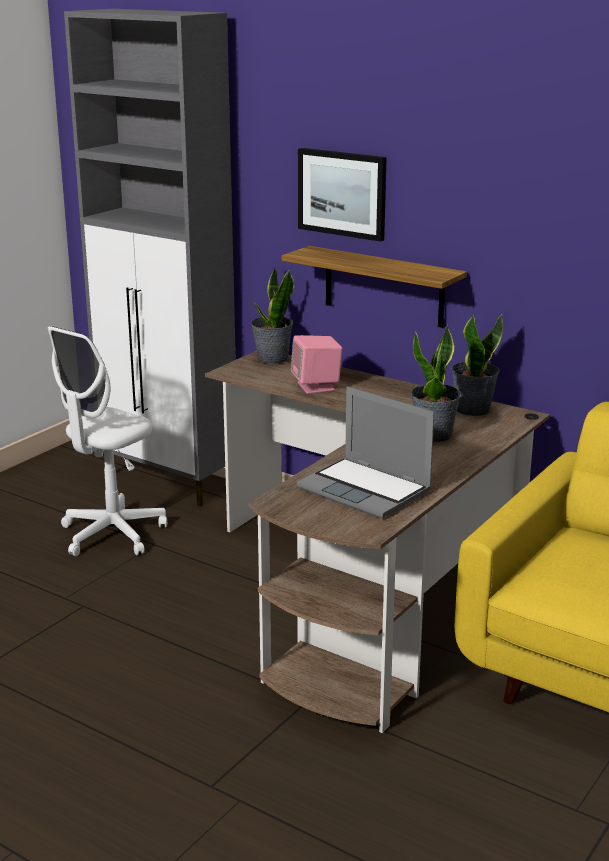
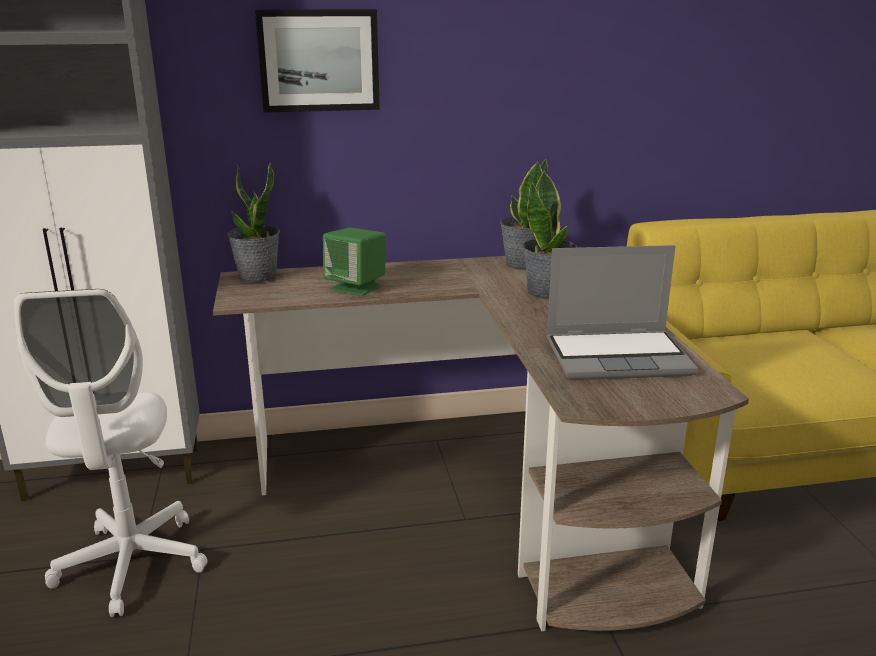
camera: 45 degrees left, 0 degrees up
shelf [282,246,467,328] -> none
pink speaker [291,335,342,394] -> green speaker [323,227,386,296]

